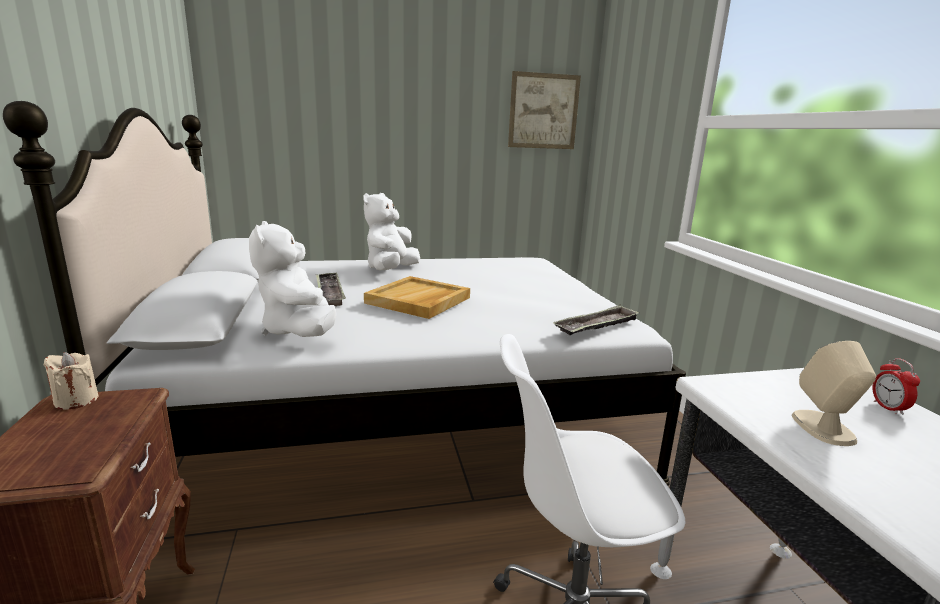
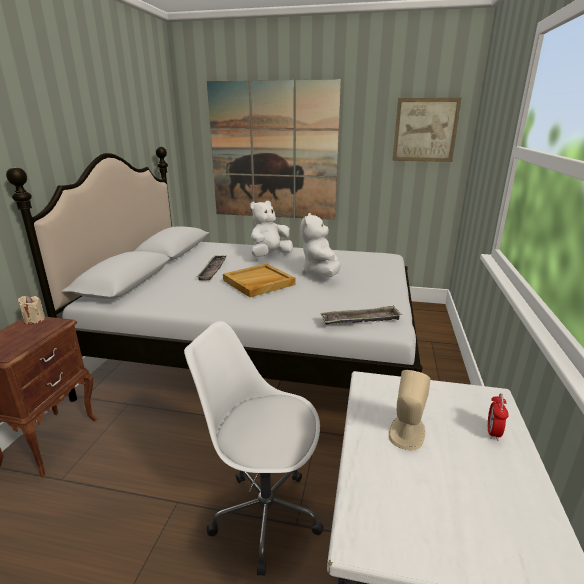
camera: 25 degrees right, 5 degrees up
white plush toy [249,221,337,337] -> white plush toy moved to [301,213,341,277]
none -> picture [207,79,341,220]

